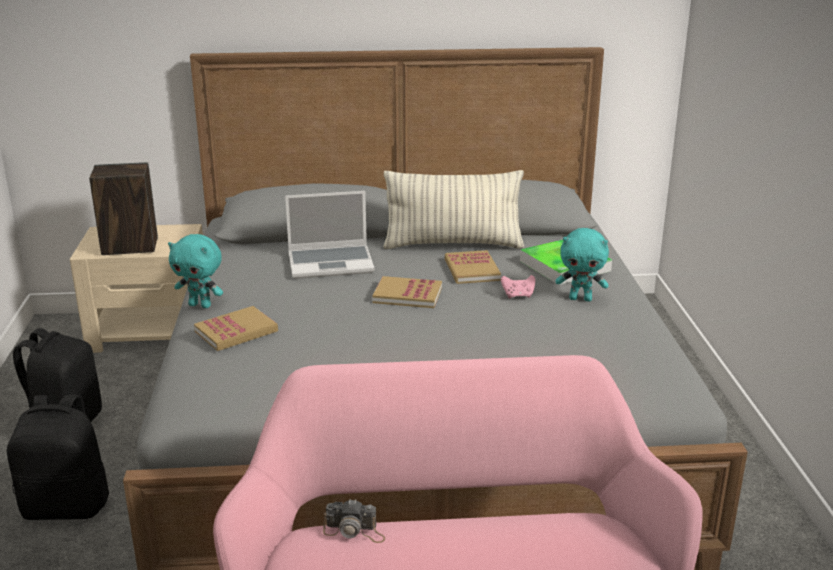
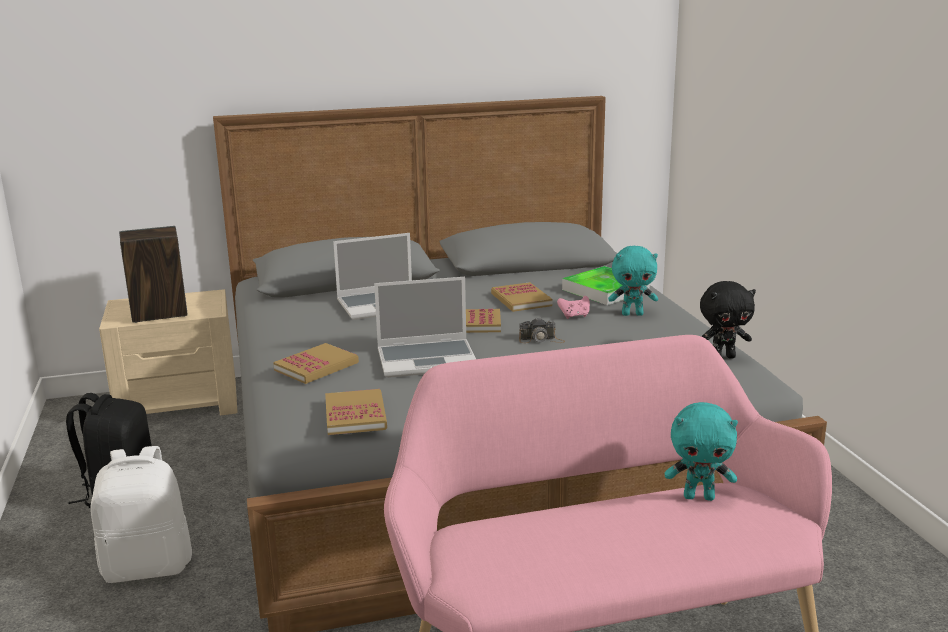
camera: 10 degrees left, 5 degrees down
black backpack [7,395,109,520] -> white backpack [90,446,192,583]
turquoise plush toy [168,234,223,308] -> turquoise plush toy moved to [665,402,738,501]
camera [323,499,385,543] -> camera moved to [519,318,565,343]
pillow [383,170,524,249] -> none
none -> book [325,389,387,435]
none -> laptop [374,277,476,378]
none -> black plush toy [700,281,756,358]

